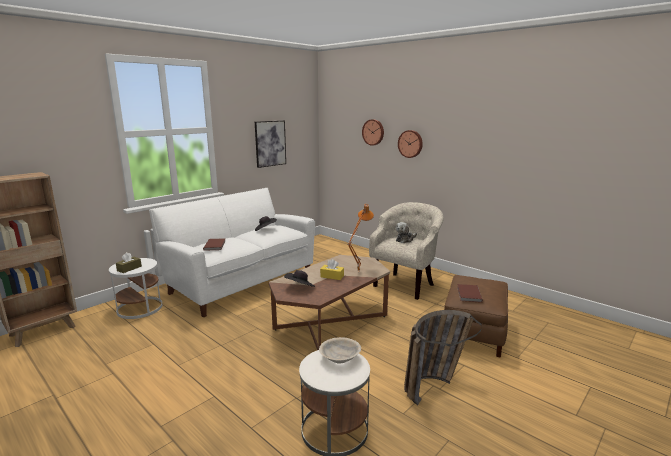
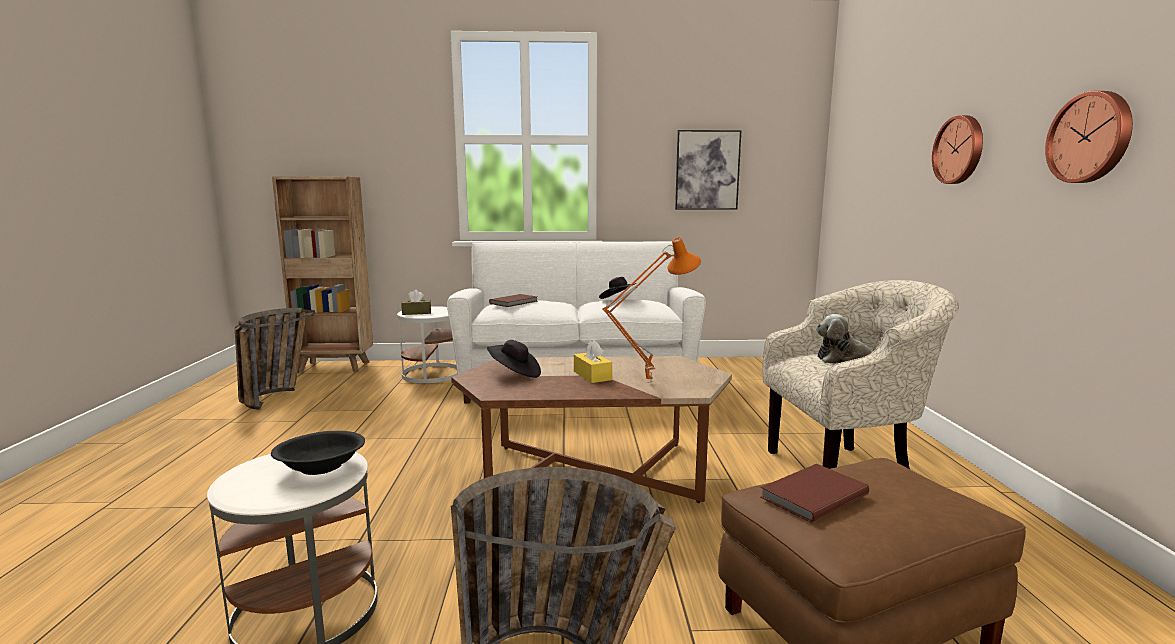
camera: 45 degrees right, 5 degrees down
beige bowl [319,337,361,363] -> black bowl [271,431,365,475]
wall clock [362,119,384,146] -> wall clock moved to [1045,91,1133,183]
none -> basket [235,308,315,410]

